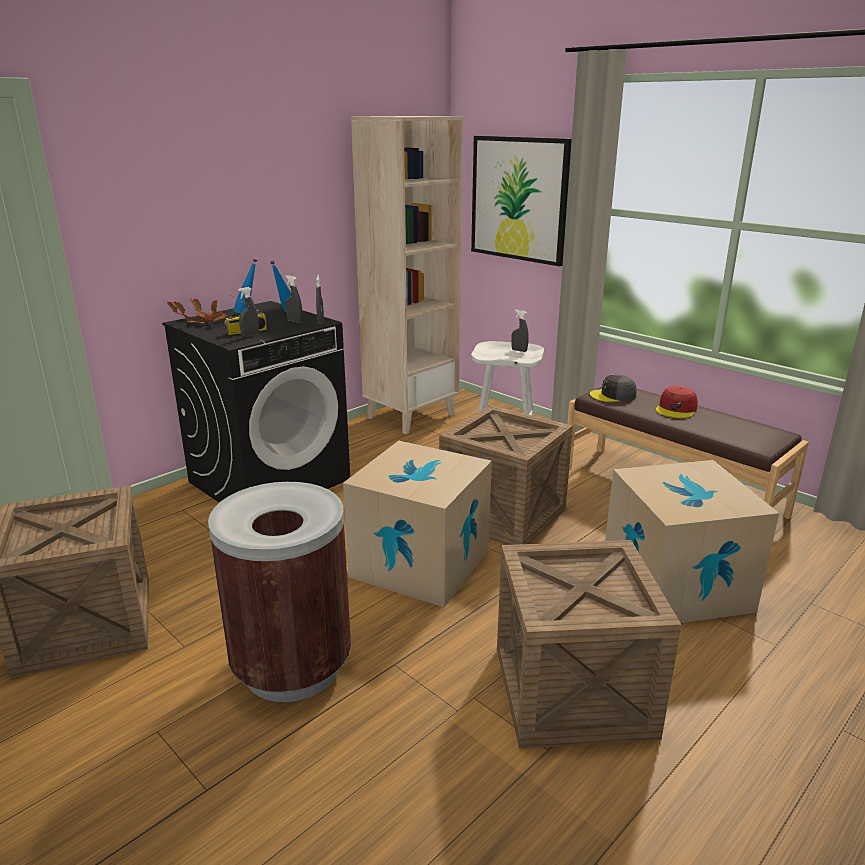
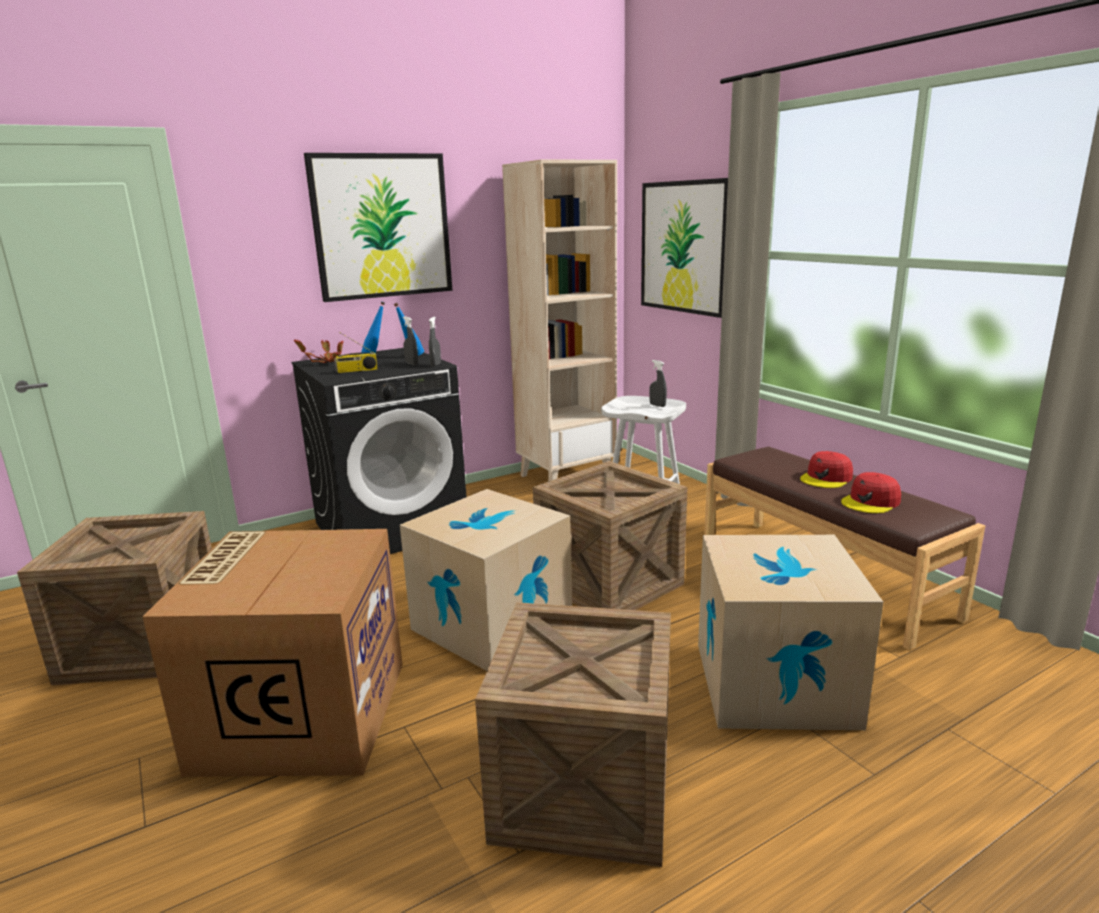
camera: 15 degrees right, 5 degrees down
brown trash can [208,482,351,702] -> cardboard box [143,529,403,777]
grey spray bottle [238,287,259,337] -> none
grey cap [590,374,637,402] -> none
none -> picture [304,153,452,302]
none -> red cap [841,472,901,513]

